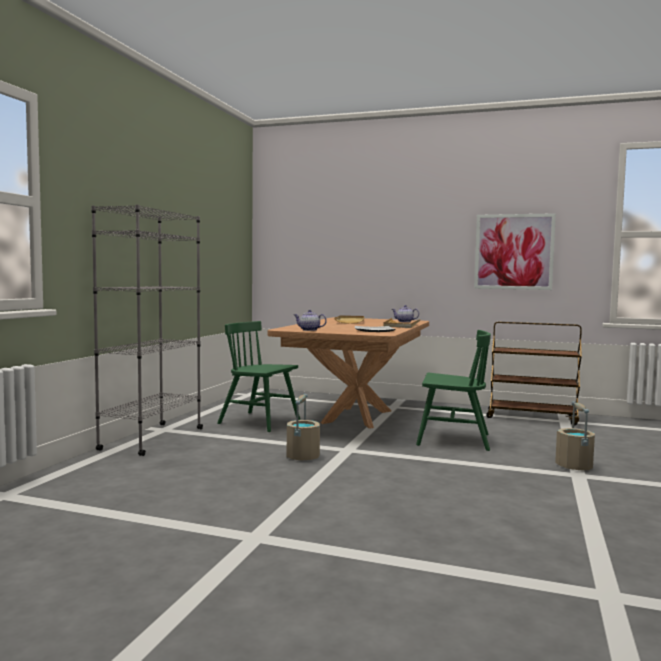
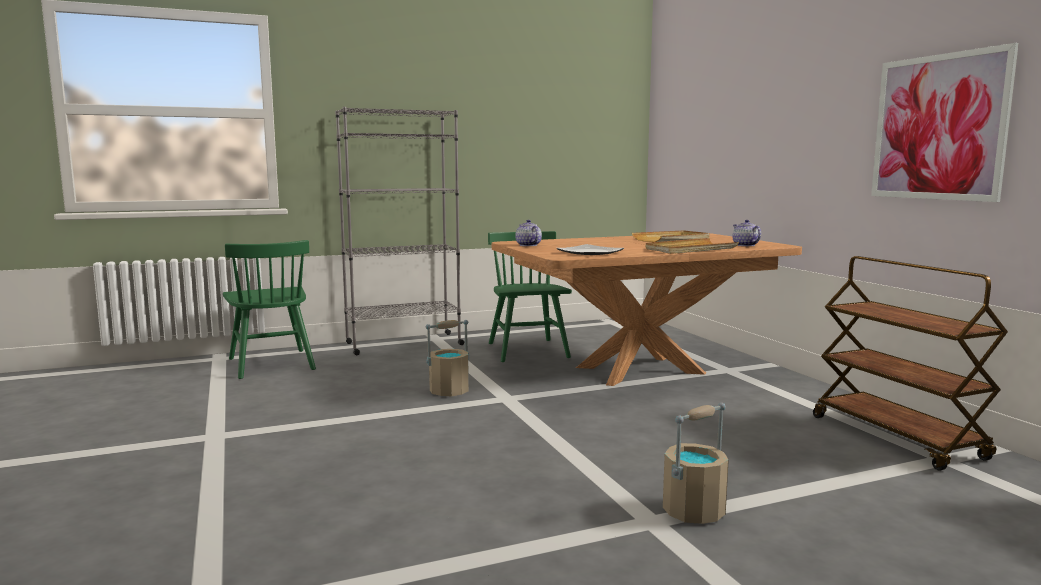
camera: 50 degrees right, 5 degrees up
green chair [416,330,491,451] -> green chair moved to [223,240,316,379]

